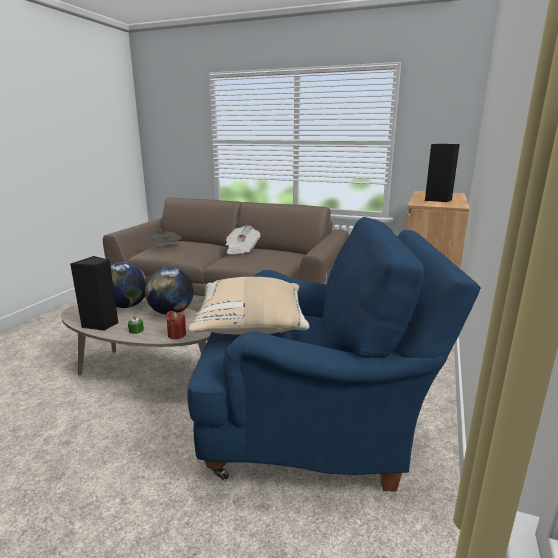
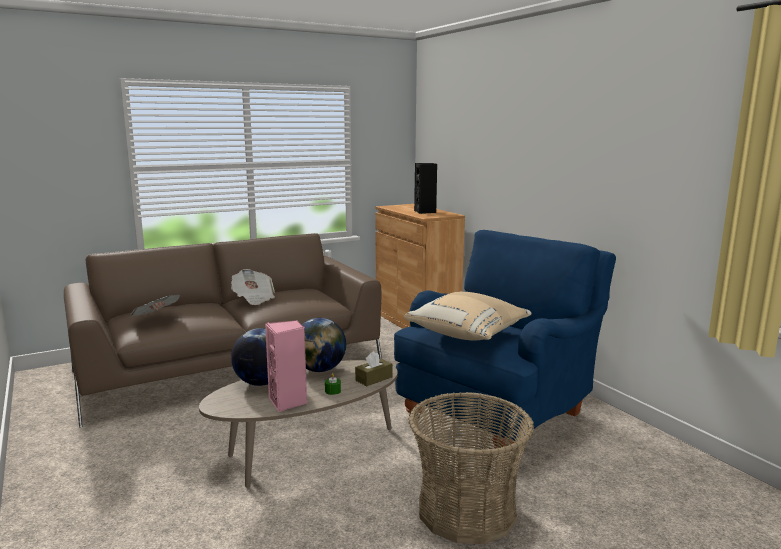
camera: 50 degrees left, 5 degrees down
black speaker [70,256,119,331] -> pink speaker [265,320,307,412]
red candle [166,311,186,339] -> brown tissue box [355,351,393,386]
none -> basket [408,392,534,544]

